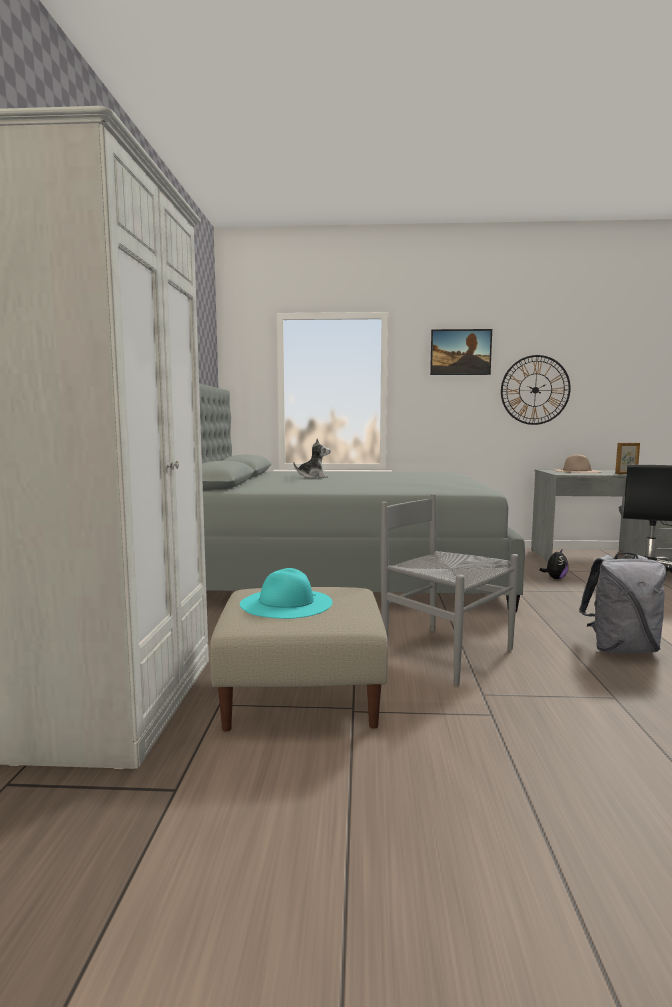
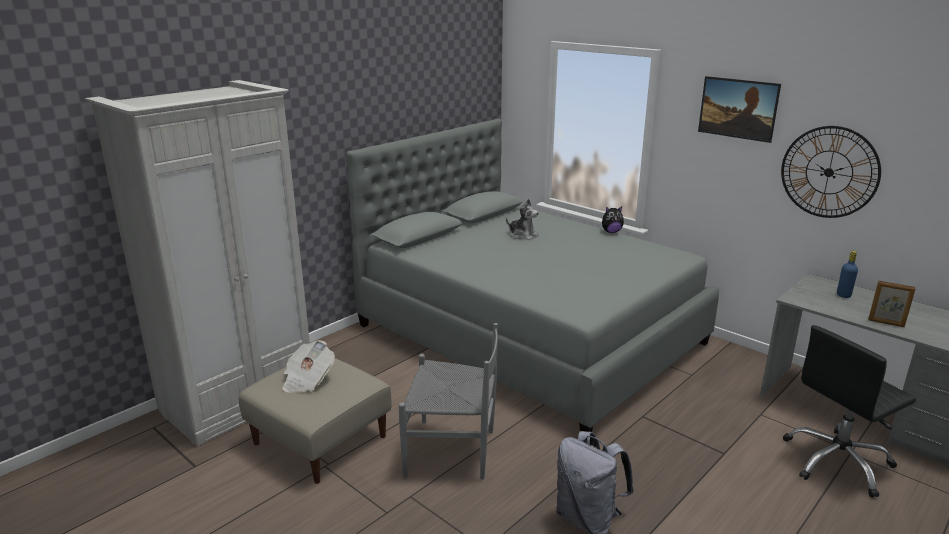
camera: 40 degrees right, 15 degrees up
turquoise hat [240,568,332,619] -> newspaper [282,340,335,393]
grey chair [381,494,518,685] -> grey chair turned 105 degrees clockwise [399,323,498,480]
plush toy [539,550,568,579] -> plush toy moved to [602,206,624,233]
beige hat [554,454,602,473] -> blue bottle [837,251,858,298]

